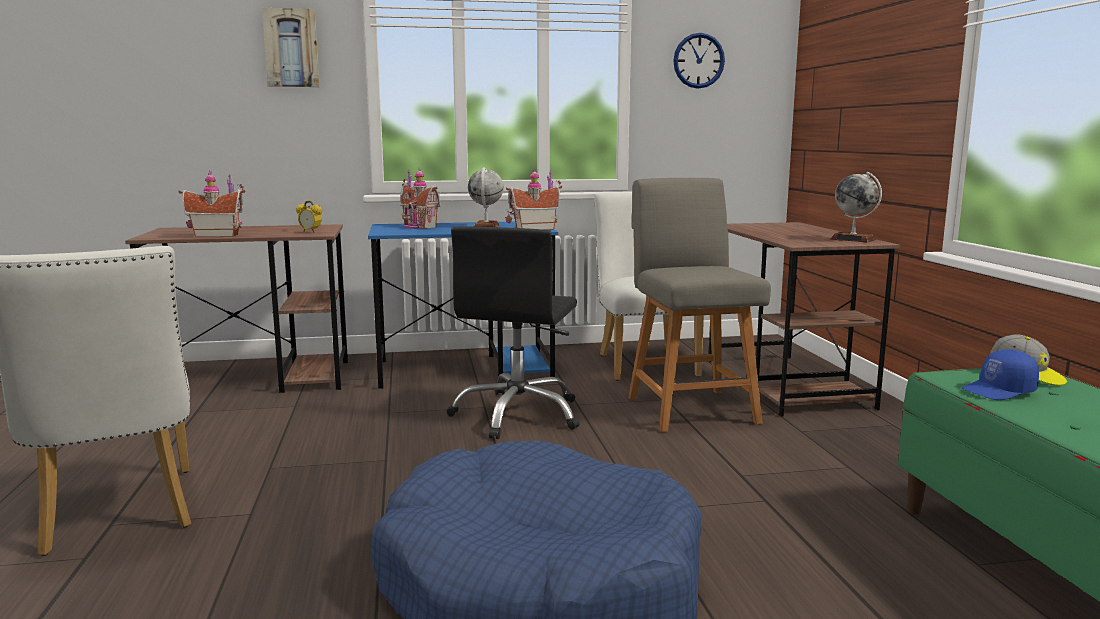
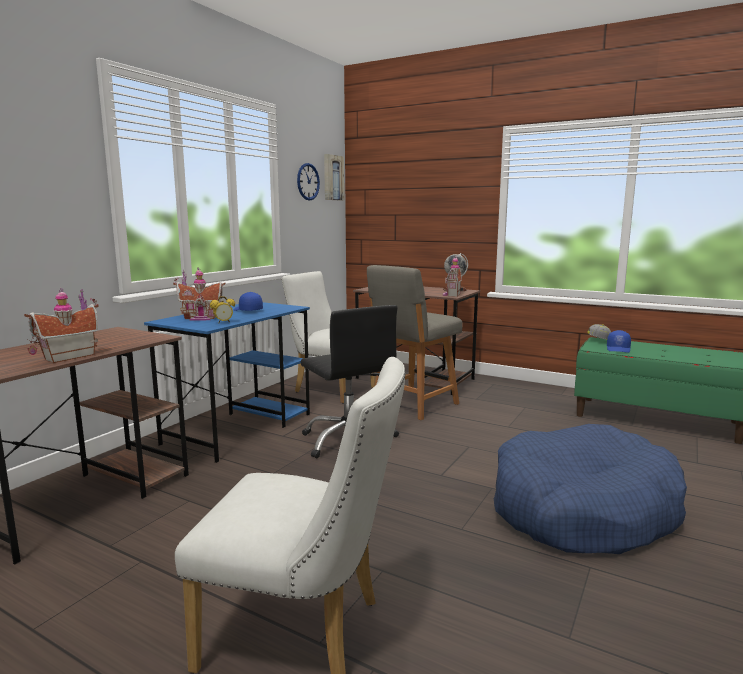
camera: 50 degrees left, 0 degrees up
picture [262,8,320,87] -> picture moved to [324,154,344,201]
alarm clock [296,201,322,232] -> alarm clock moved to [210,296,235,323]
globe [468,167,504,227] -> blue cap [234,292,263,311]
toy house [506,168,562,230] -> toy house moved to [443,255,462,297]
grey chair [628,178,771,432] -> grey chair turned 75 degrees counterclockwise [367,265,463,420]

